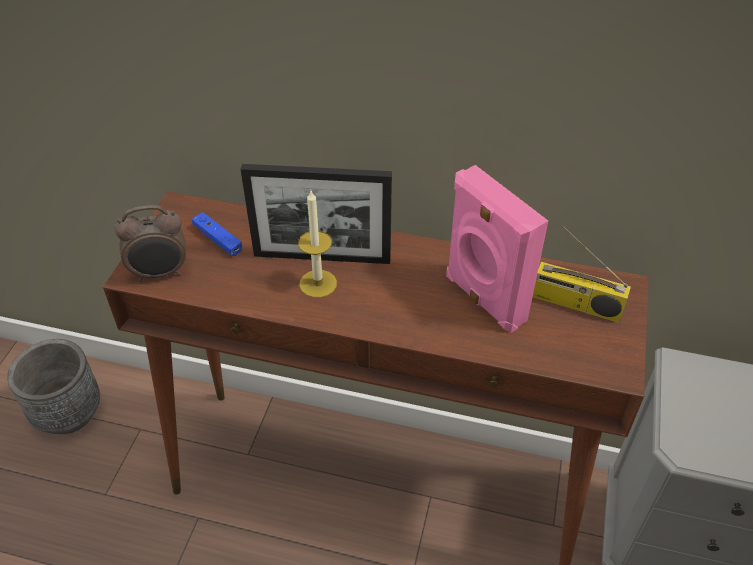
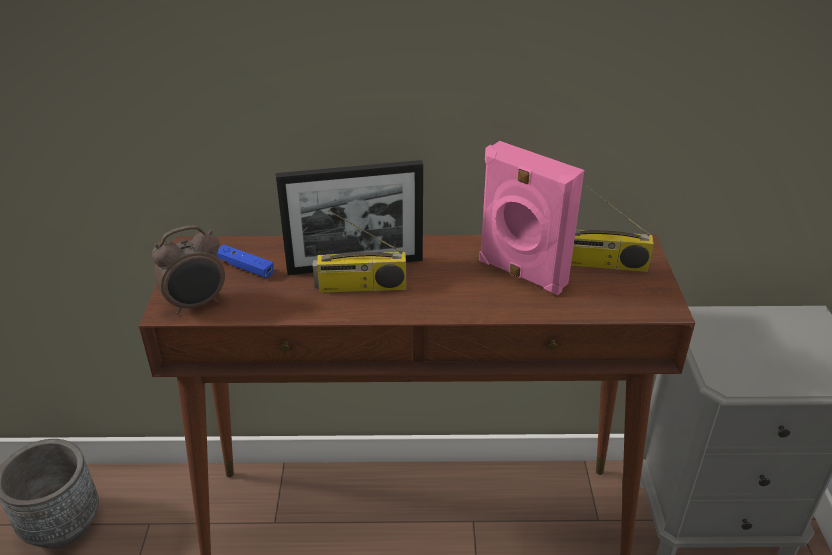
camera: 15 degrees left, 10 degrees down
candle [298,191,337,298] -> radio [313,210,406,293]

